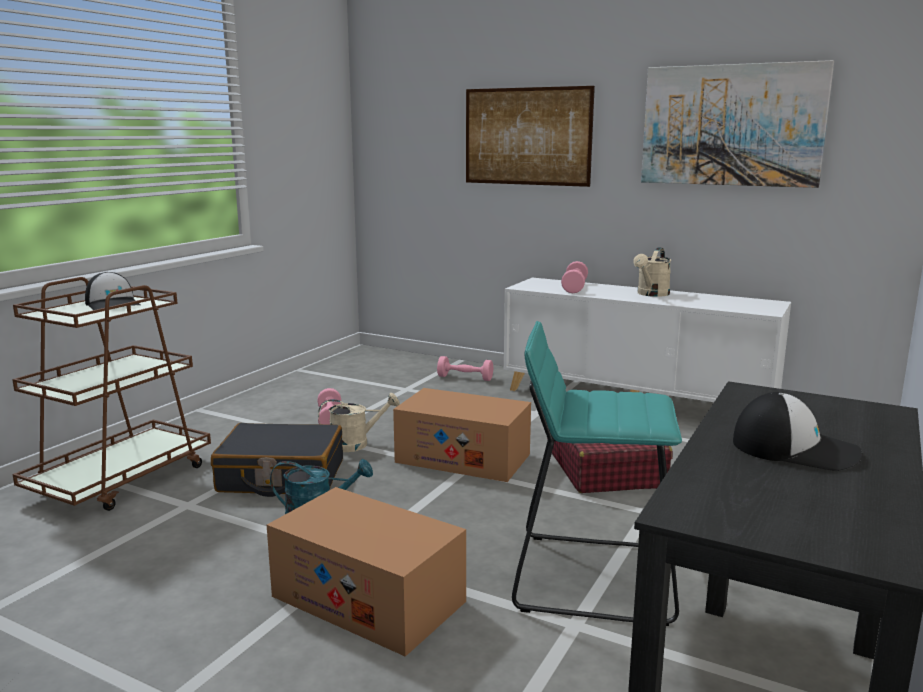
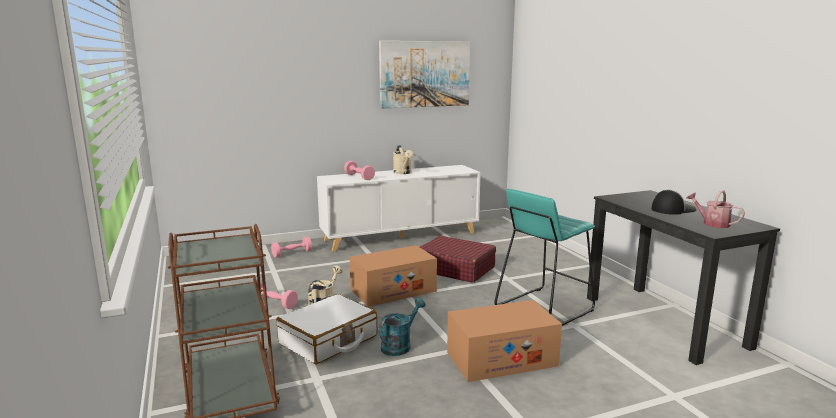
camera: 50 degrees left, 0 degrees up
cap [85,272,140,310] -> none
black suitcase [211,423,343,497] -> white suitcase [276,294,377,364]
picture [466,86,595,187] -> none
none -> watering can [687,190,745,228]

